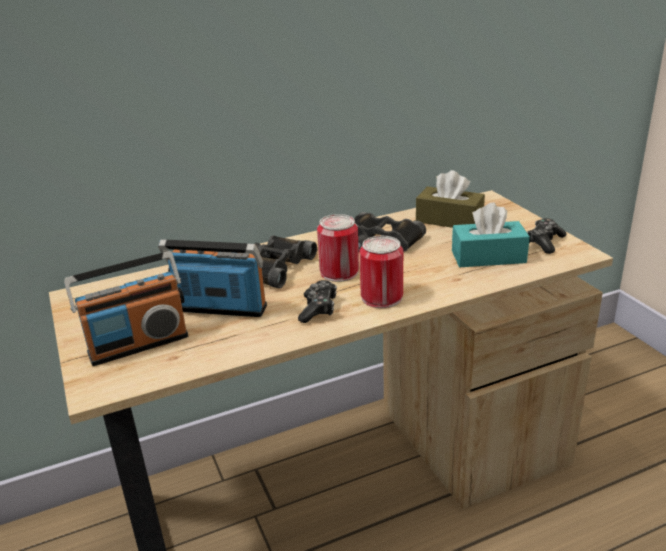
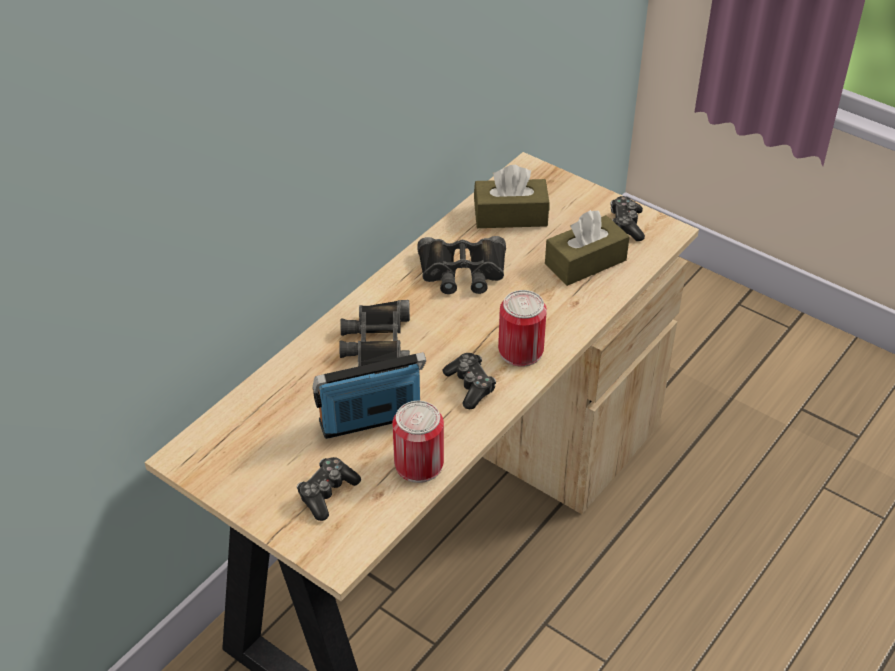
camera: 30 degrees left, 15 degrees up
radio [64,251,188,366] -> game controller [297,457,361,521]
can [317,214,359,282] -> can moved to [393,401,444,483]
turquoise tissue box [452,202,530,267] -> brown tissue box [545,210,630,286]

